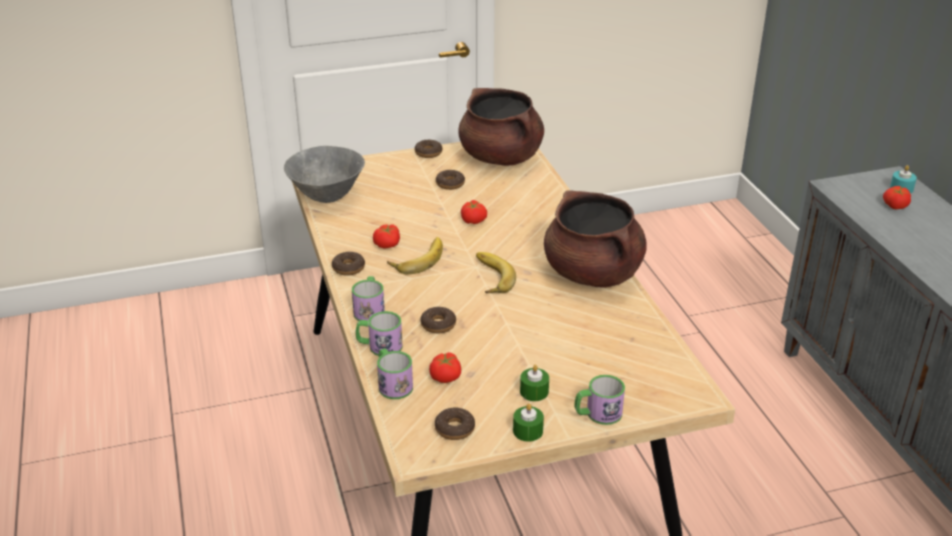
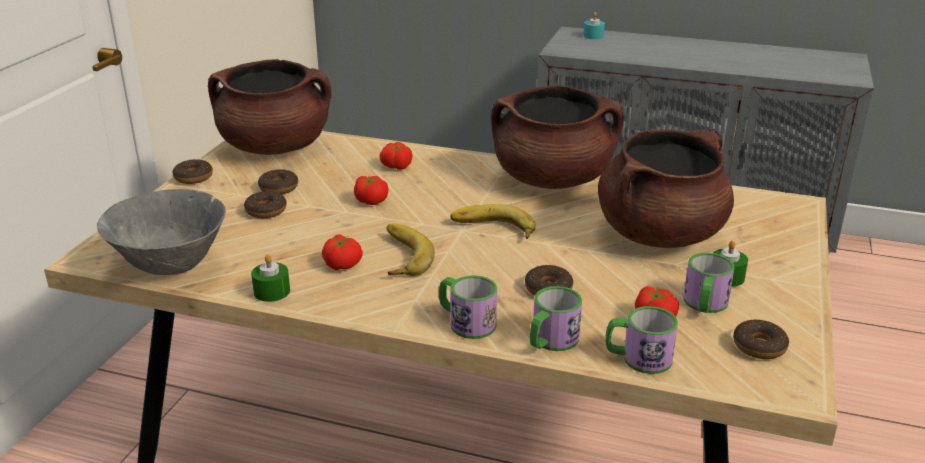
camera: 55 degrees left, 5 degrees down
donut [332,252,365,276] -> donut moved to [244,191,287,218]
green candle [513,403,544,442] -> green candle moved to [251,254,290,302]
mug [575,375,625,425] -> mug moved to [684,252,735,313]
tomato [883,186,911,210] -> tomato moved to [380,142,412,170]
none -> brown cooking pot [598,129,734,248]

